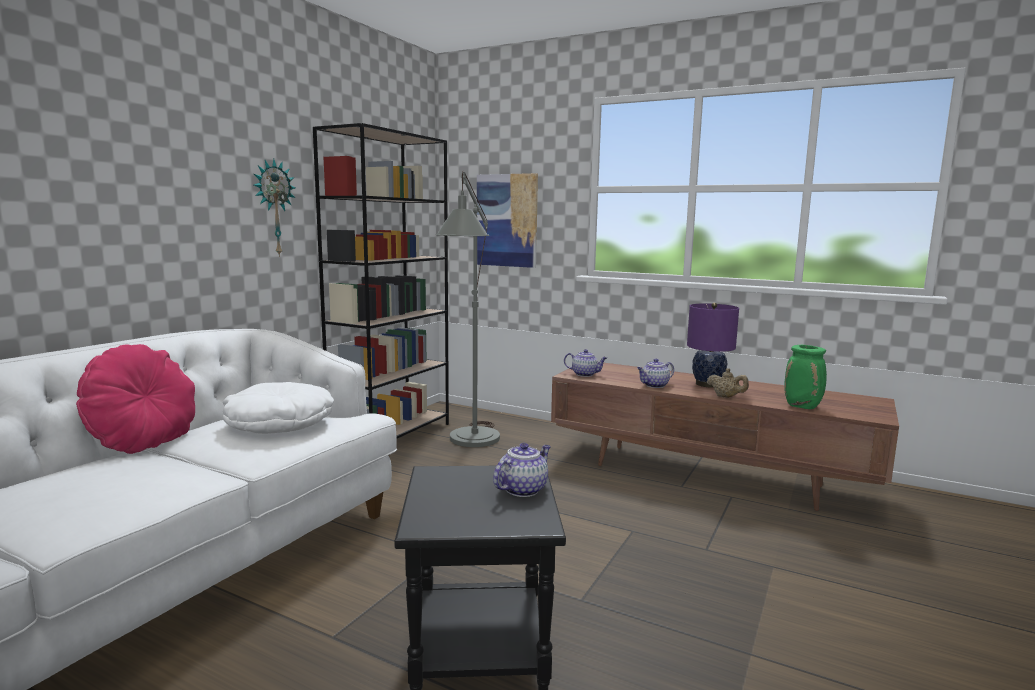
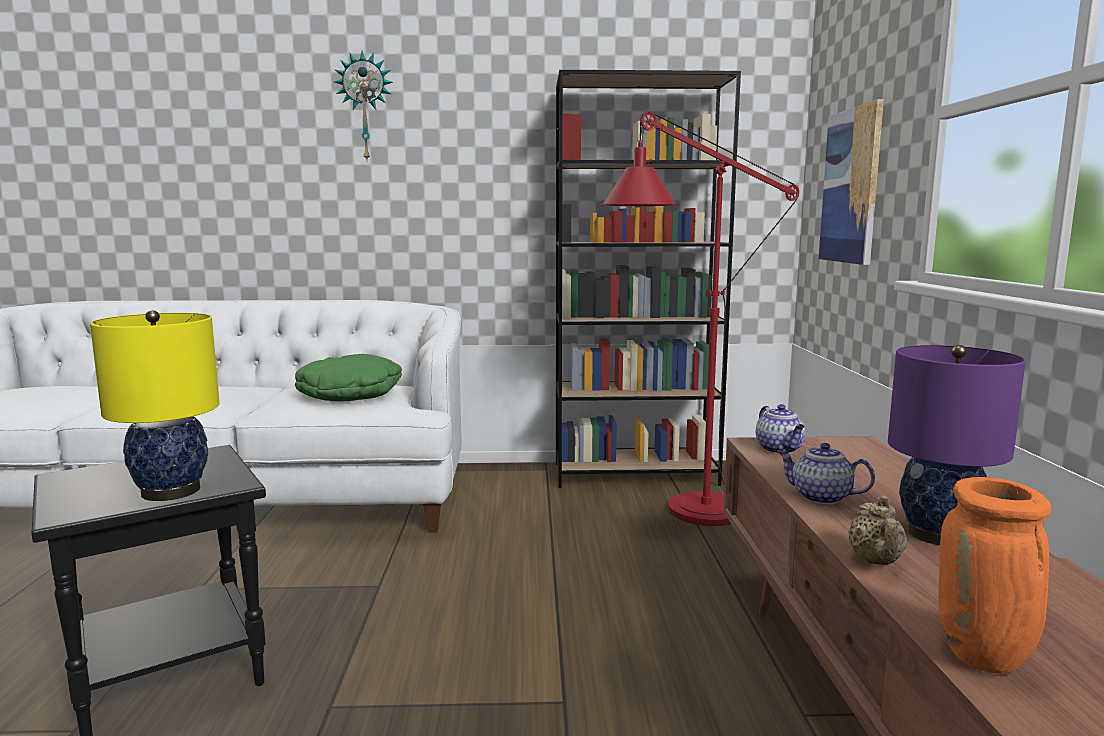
camera: 60 degrees right, 0 degrees up
pink pillow [76,344,195,454] -> none
white pillow [223,382,334,434] -> green pillow [295,354,402,402]
wall clock [254,159,296,257] -> wall clock moved to [334,51,393,161]
grey floor lamp [435,171,500,447] -> red floor lamp [601,111,799,526]
teapot [493,443,551,497] -> yellow table lamp [90,310,220,501]
green vase [784,345,827,409] -> orange vase [938,477,1051,673]

